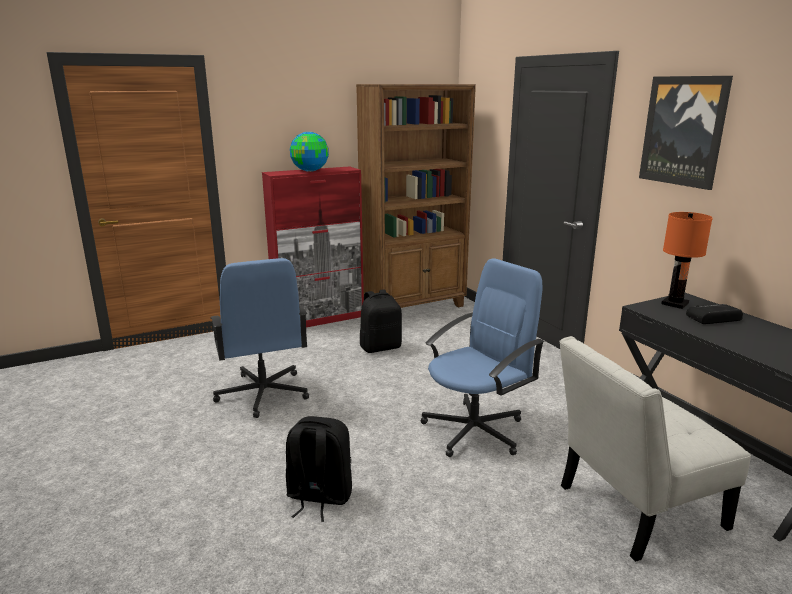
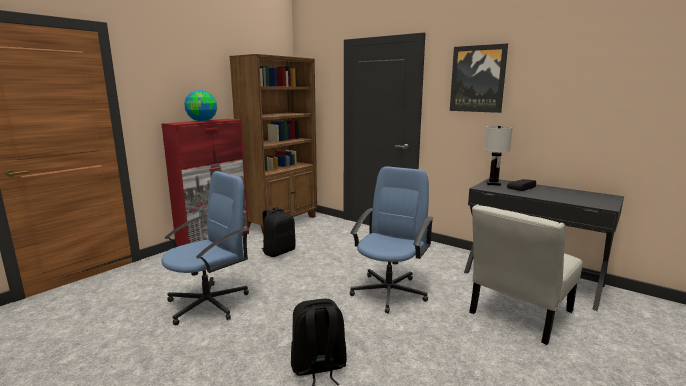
camera: 25 degrees left, 5 degrees down
blue office chair [210,258,309,418] -> blue office chair turned 90 degrees counterclockwise [161,171,249,326]
orange table lamp [661,212,713,309] -> white table lamp [484,126,513,186]

